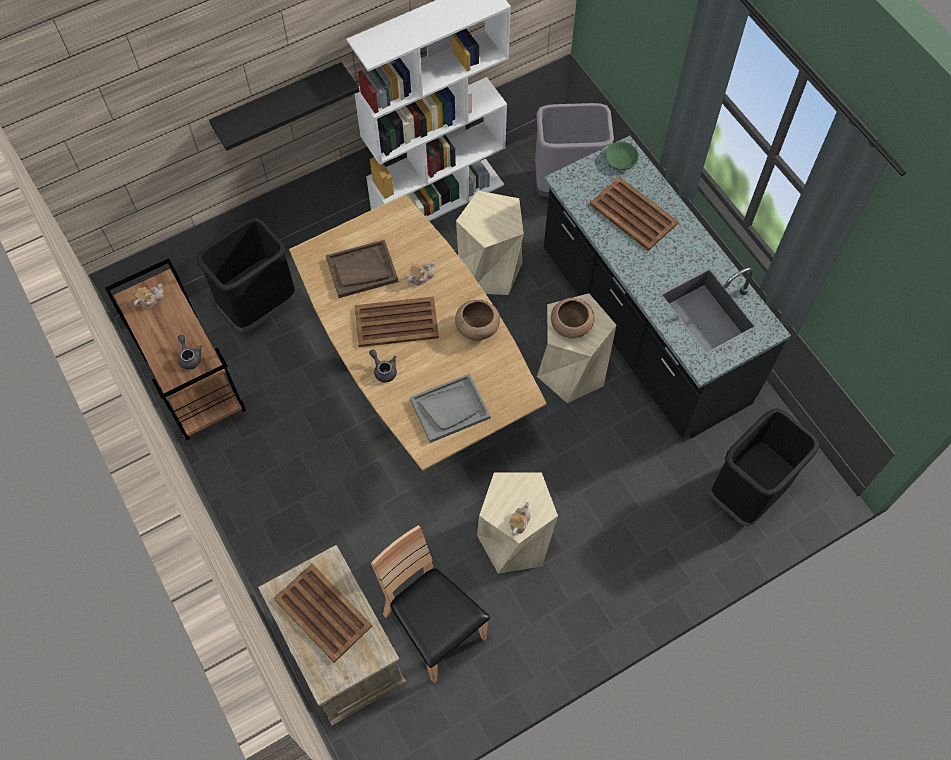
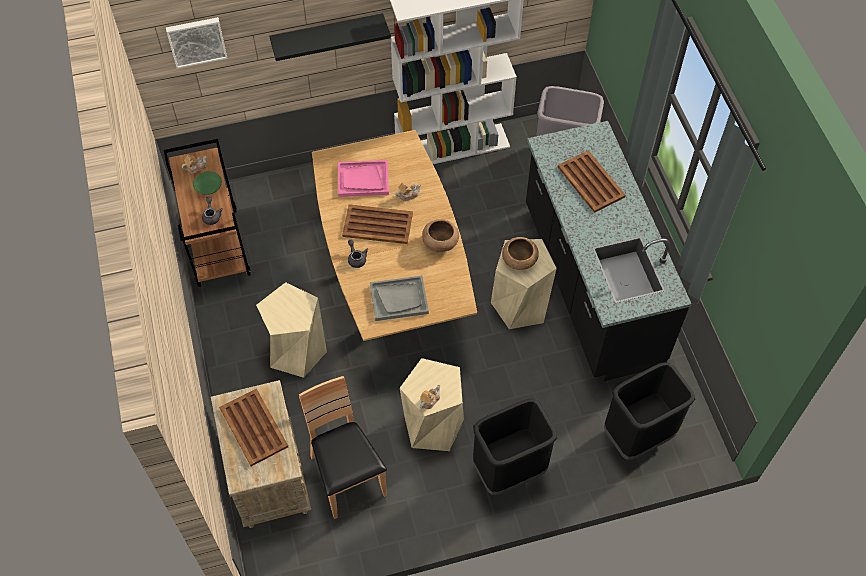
camera: 15 degrees right, 5 degrees down
black trash can [196,218,296,333] -> black trash can moved to [473,399,557,495]
brown tray [326,240,398,298] -> pink tray [338,160,389,197]
beige stool [456,191,524,295] -> beige stool moved to [256,282,327,378]
green bowl [605,142,639,170] -> green bowl moved to [193,171,222,195]
none -> picture [166,17,227,69]

